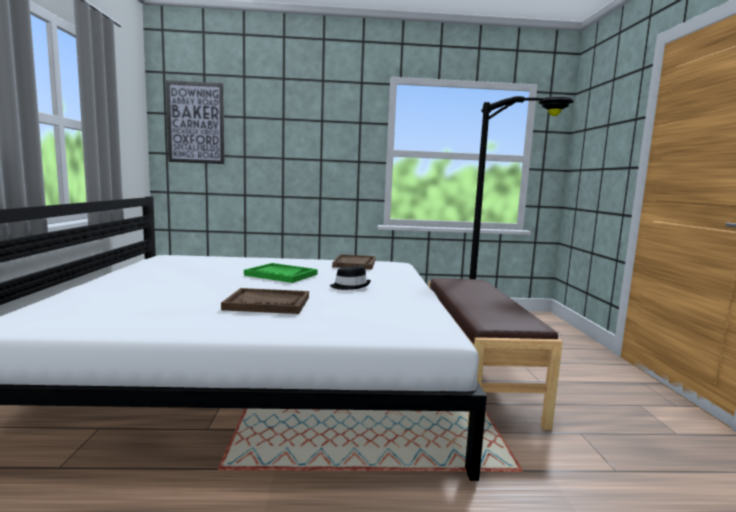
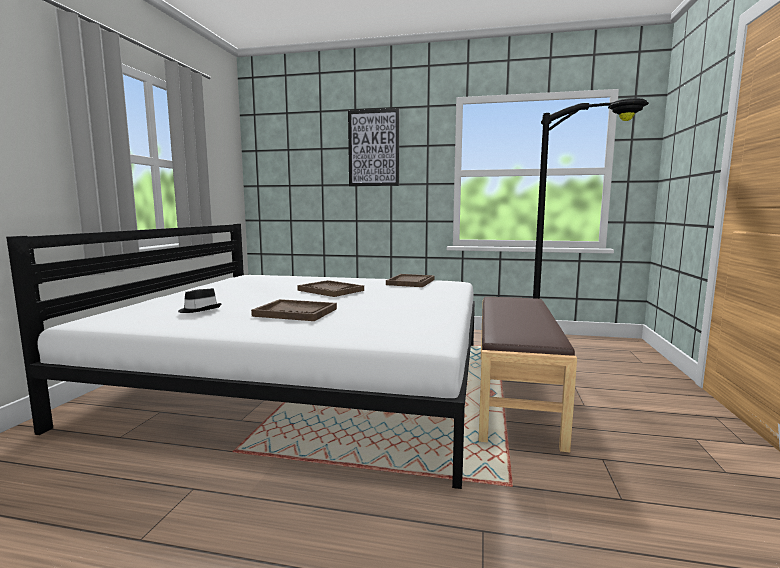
camera: 15 degrees right, 0 degrees up
picture [166,80,224,164] -> picture moved to [348,108,399,186]
green tray [244,263,318,283] -> brown tray [297,280,364,297]
black hat [330,266,371,290] -> black hat moved to [178,288,222,313]

